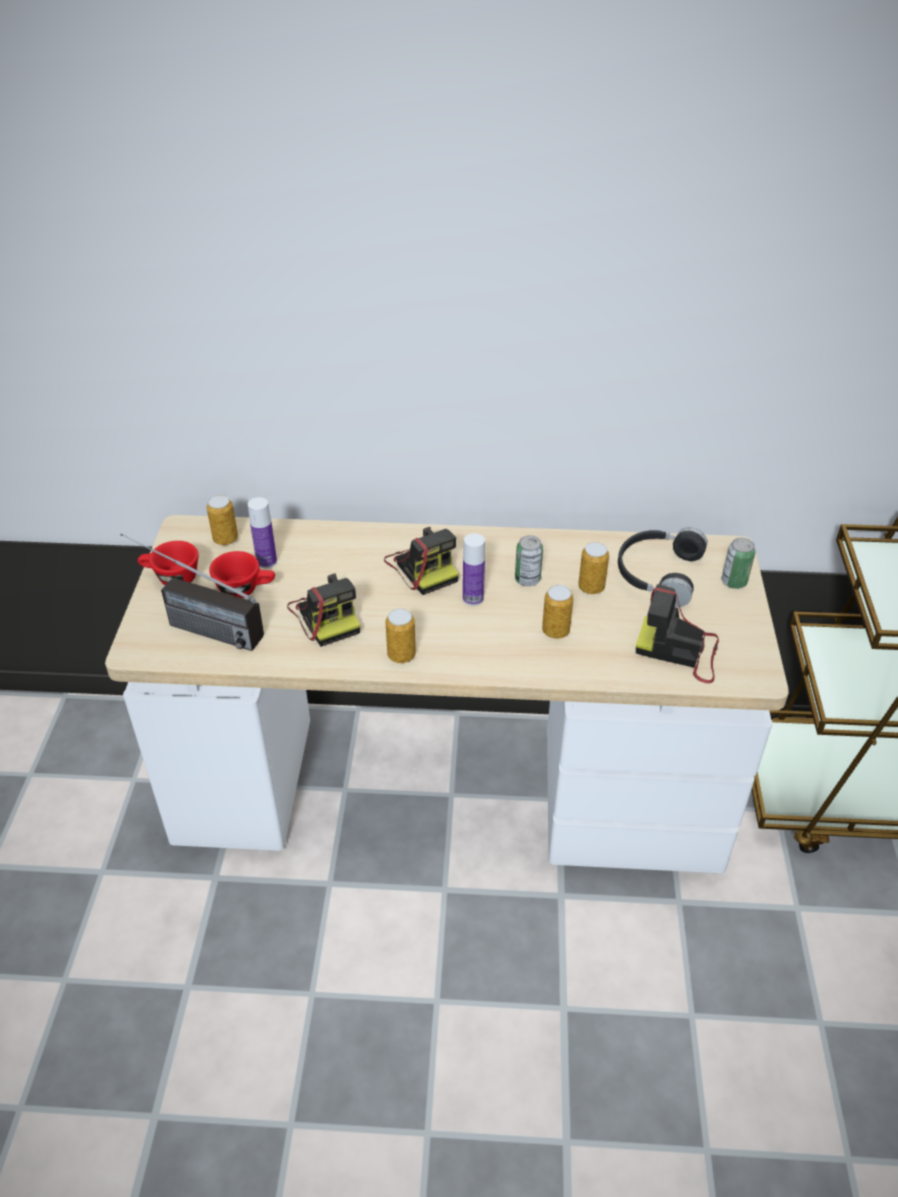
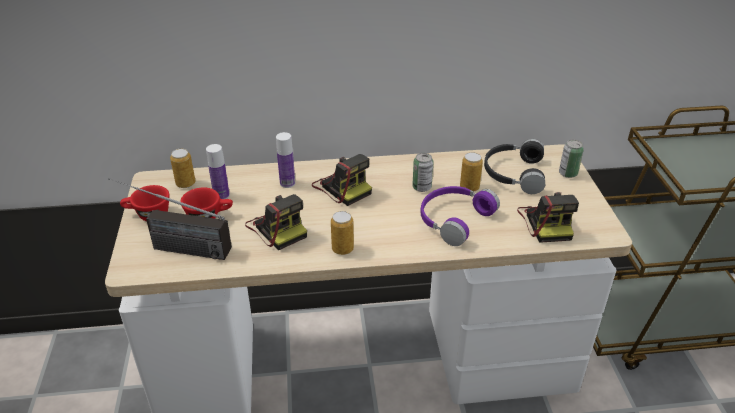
camera: 10 degrees left, 5 degrees down
bottle [463,533,485,606] -> bottle moved to [276,132,295,188]
can [542,585,573,639] -> purple headphones [420,186,500,246]
camera [636,584,719,684] -> camera turned 105 degrees counterclockwise [517,192,579,243]

